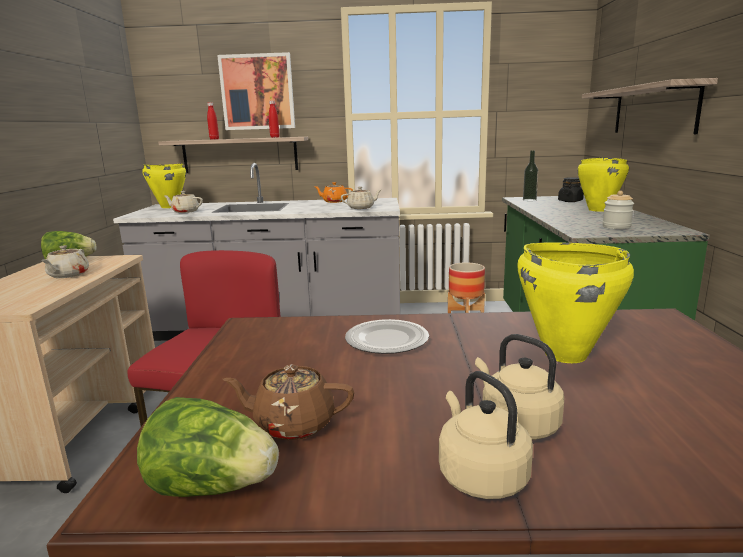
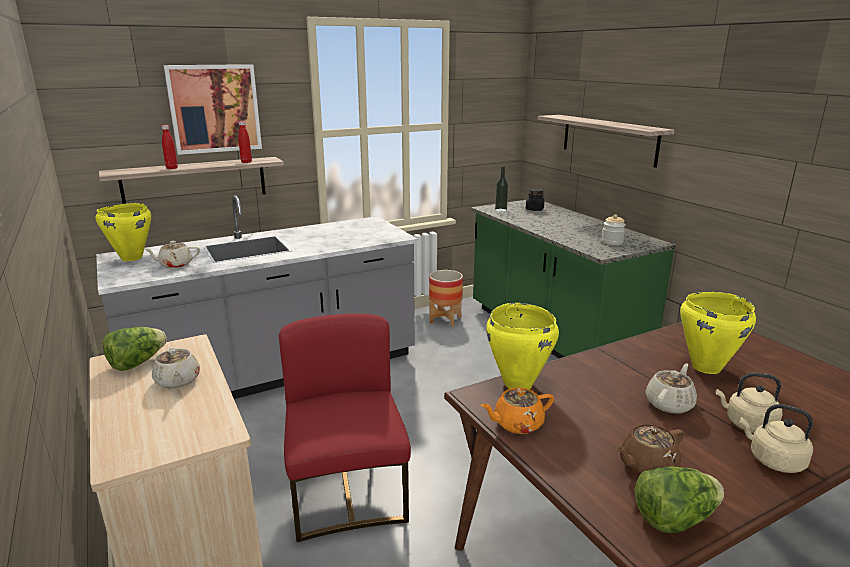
camera: 30 degrees left, 5 degrees up
orange teapot [315,182,353,203] -> orange teapot moved to [481,387,554,434]
beige teapot [341,186,381,209] -> beige teapot moved to [645,363,697,414]
plate [345,319,429,354] -> none
yellow cooking pot [578,158,629,212] -> yellow cooking pot moved to [486,303,559,389]

